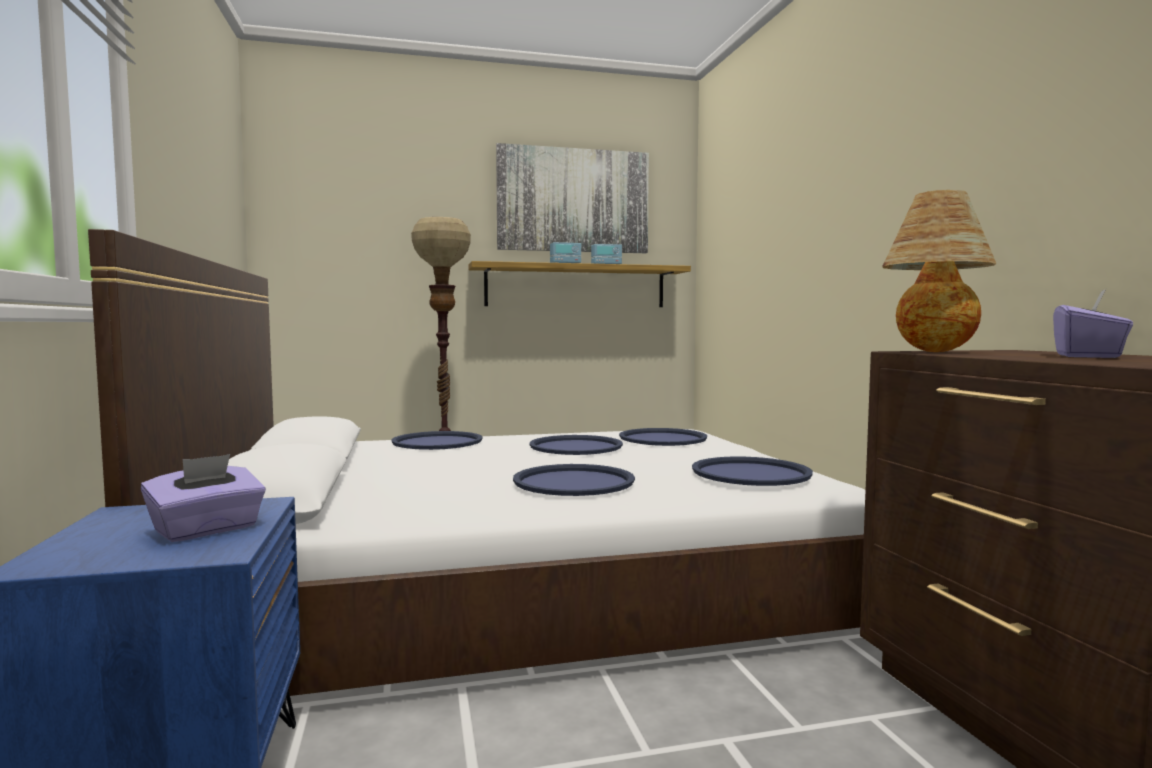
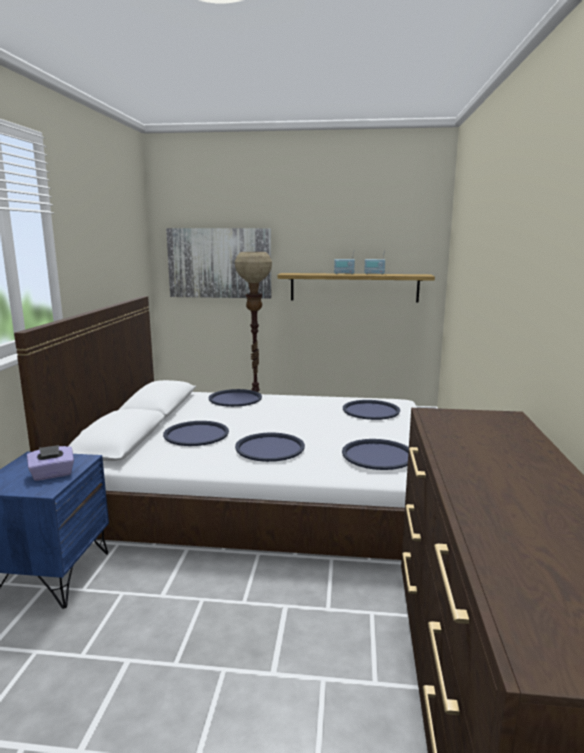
camera: 20 degrees right, 10 degrees up
picture [496,143,649,253] -> picture moved to [166,228,271,298]
blue tray [530,435,623,455] -> blue tray moved to [163,421,229,446]
table lamp [882,190,996,352] -> none
purple tissue box [1053,289,1133,358] -> none

